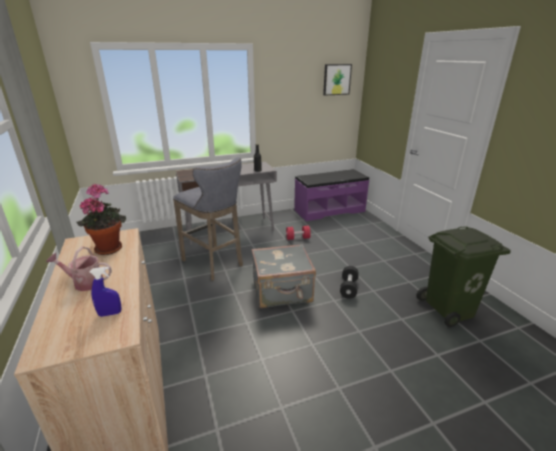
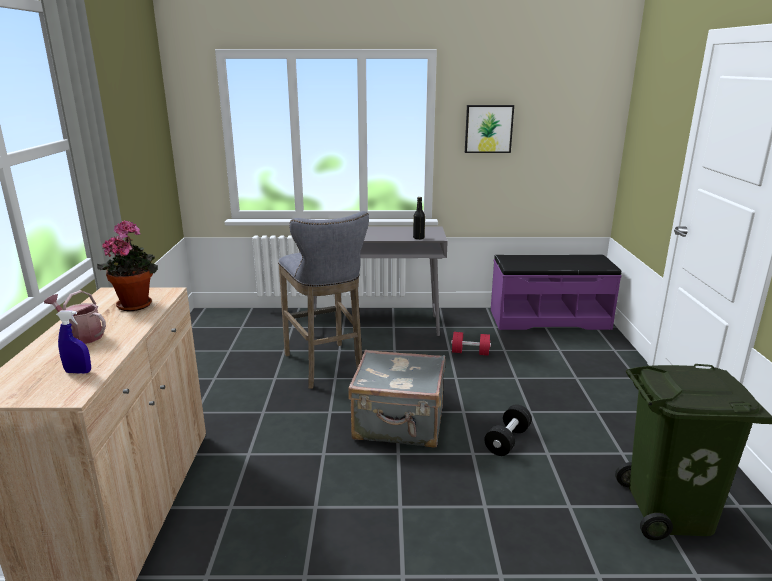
camera: 20 degrees right, 5 degrees down
picture [323,64,352,96] -> picture moved to [465,105,514,153]

